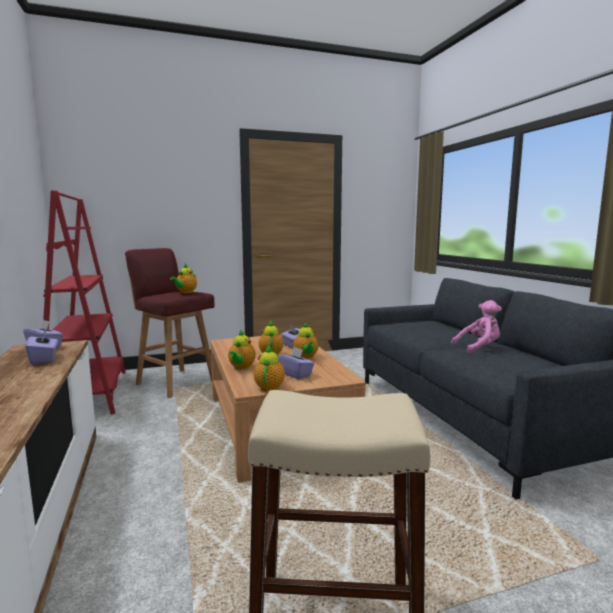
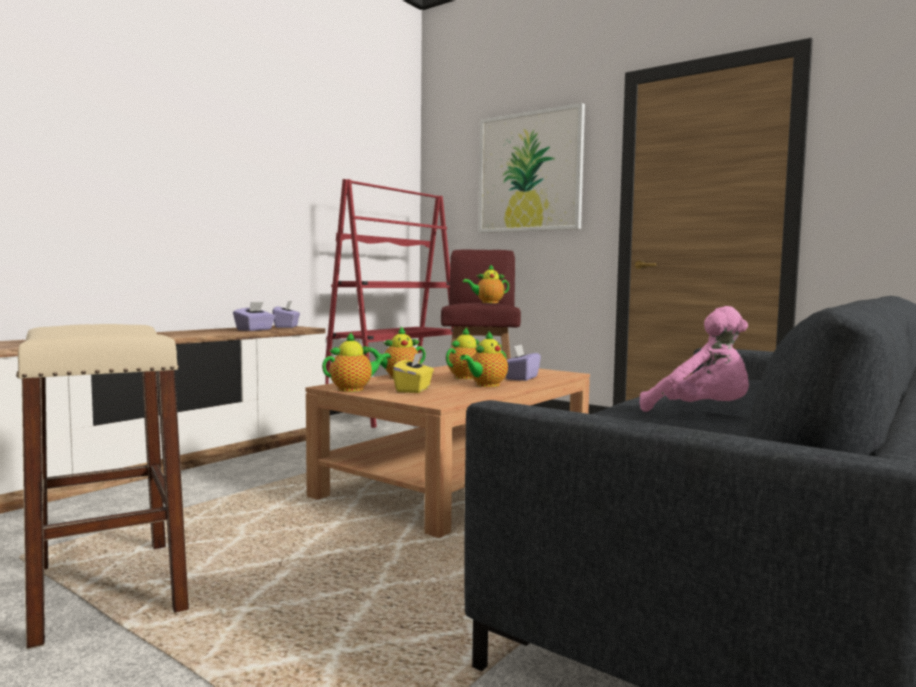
camera: 55 degrees right, 5 degrees down
purple tissue box [277,347,314,379] -> yellow tissue box [393,352,434,393]
none -> picture [478,103,585,233]

